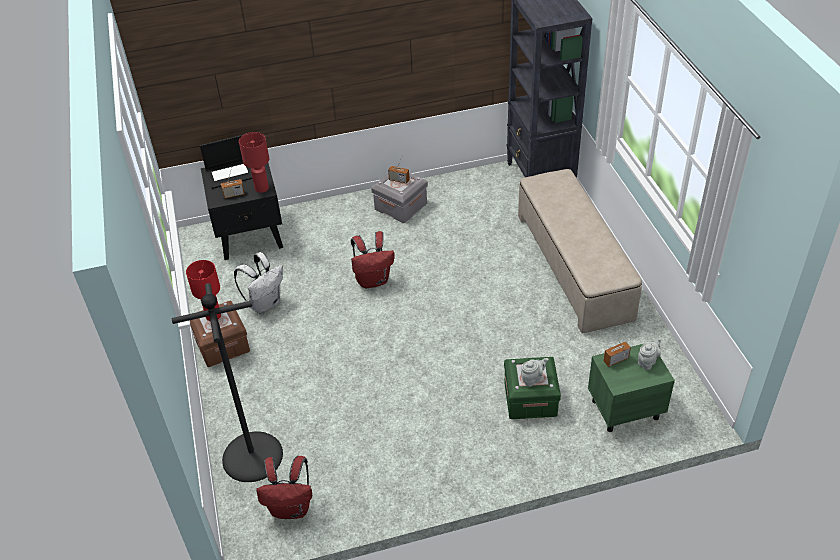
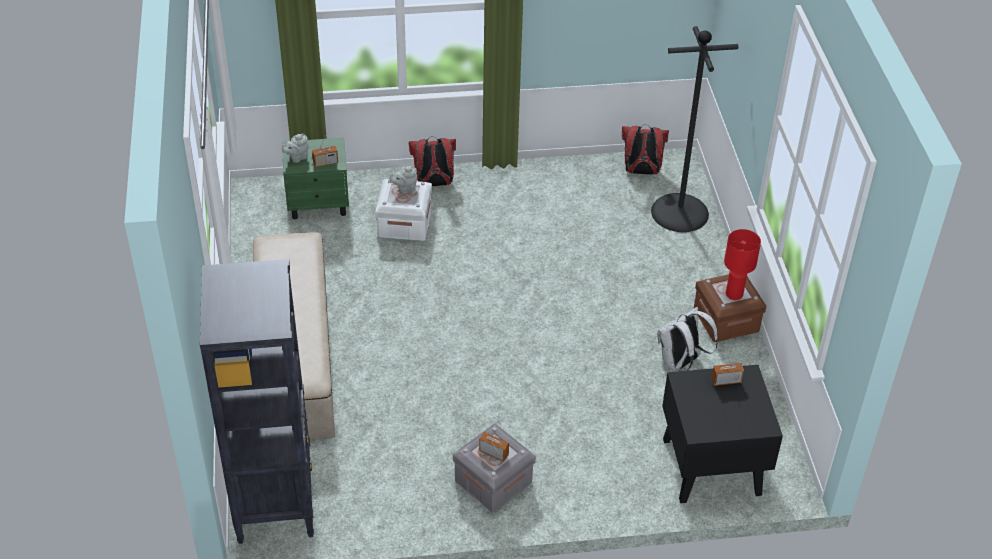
camera: 175 degrees left, 0 degrees up
laptop [200,135,252,189] -> none
red table lamp [239,132,269,193] -> none
red backpack [351,231,395,288] -> red backpack moved to [408,136,456,187]
green storage box [504,357,561,419] -> white storage box [375,179,432,241]

